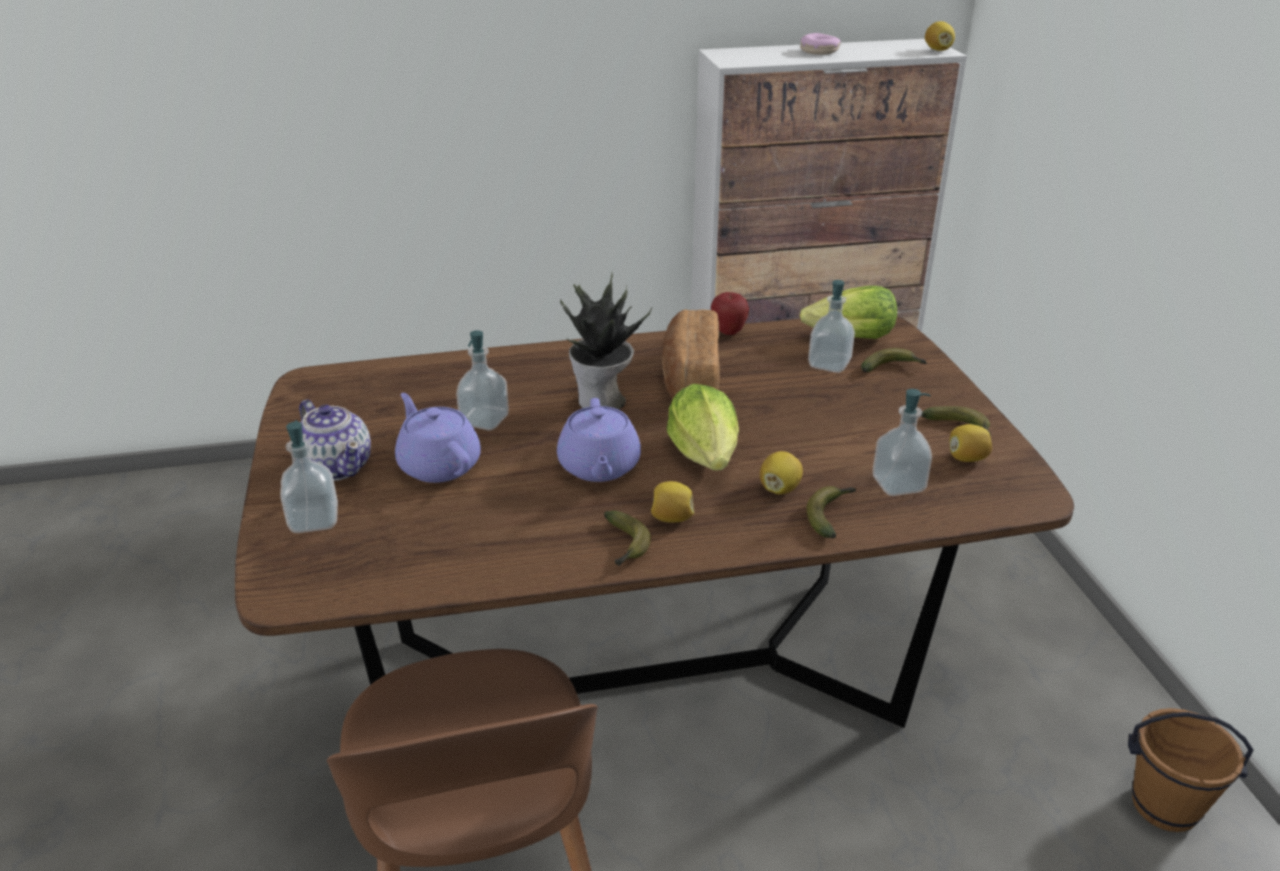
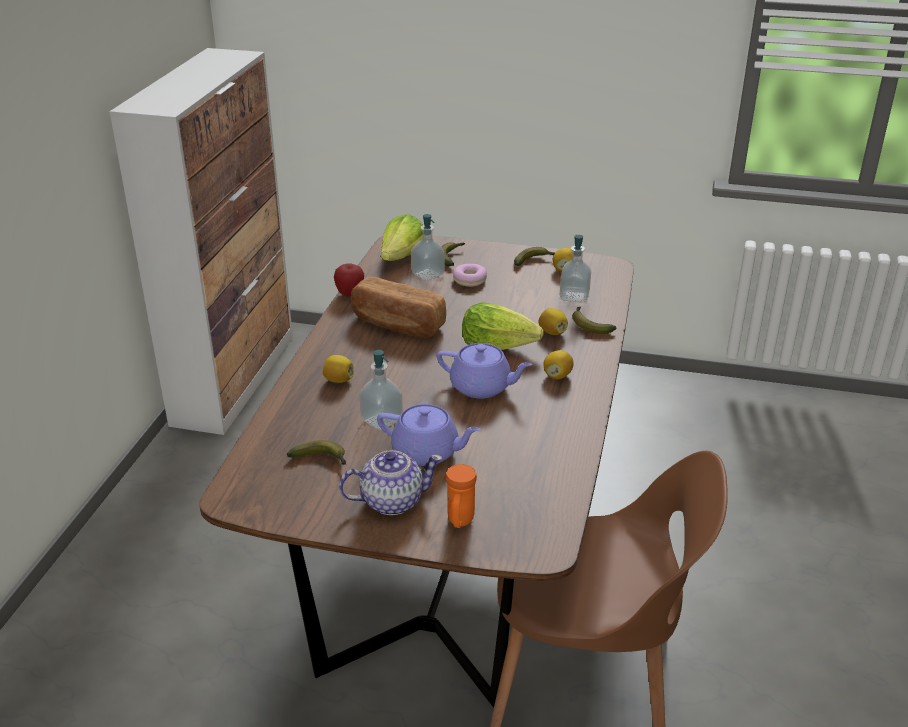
camera: 65 degrees left, 0 degrees up
soap dispenser [280,420,338,533] -> orange mug [446,464,477,528]
purple teapot [395,393,481,483] -> purple teapot turned 150 degrees counterclockwise [377,404,481,466]
potted plant [560,273,652,410] -> none
banana [604,511,651,566] -> banana moved to [287,440,346,465]
donut [800,33,841,55] -> donut moved to [453,264,487,287]
lemon [925,21,955,51] -> lemon moved to [322,355,354,383]
brown bucket [1128,708,1254,832] -> none

